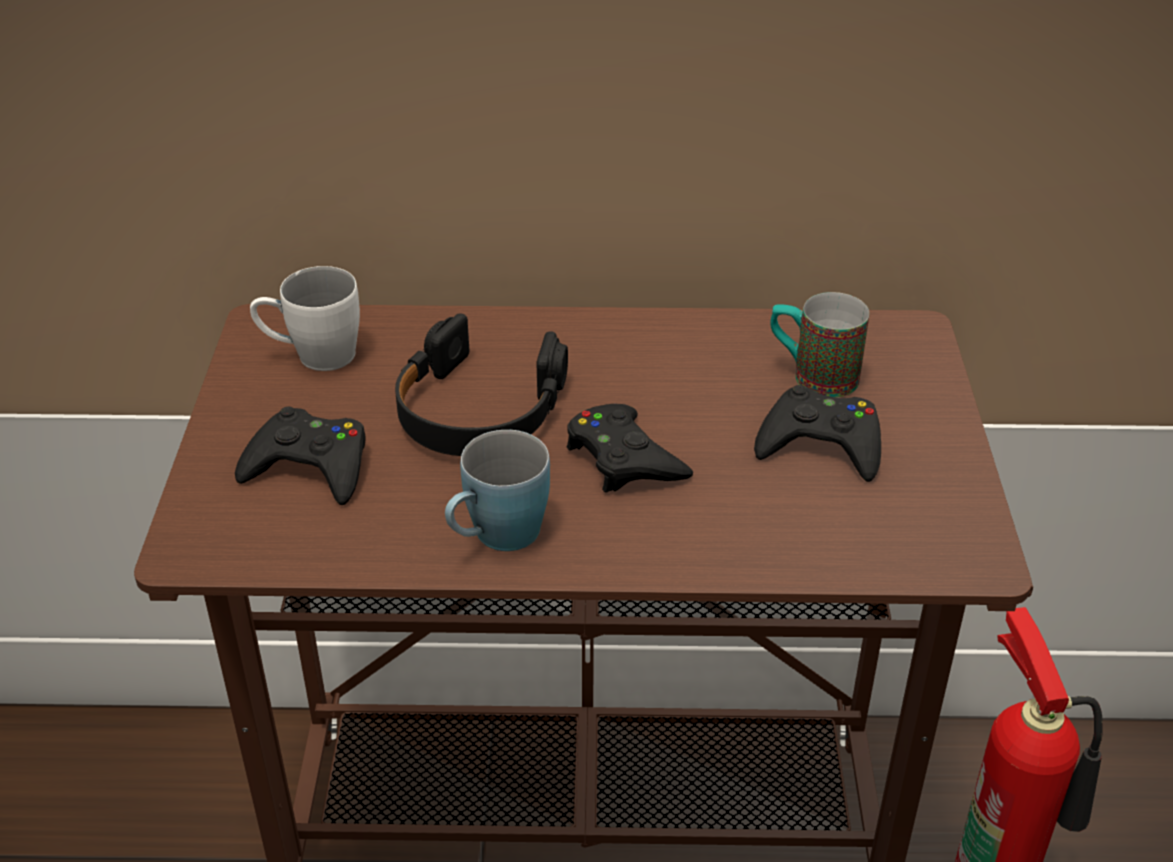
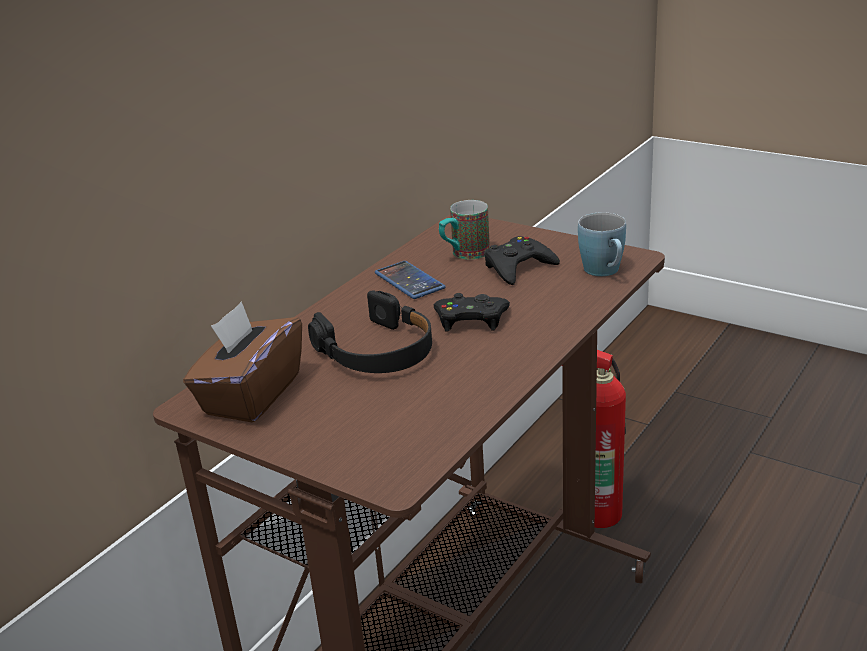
camera: 55 degrees left, 10 degrees down
black game controller [235,407,365,505] -> none
white mug [250,266,360,371] -> brown tissue box [183,302,302,423]
blue mug [445,430,550,551] -> blue mug moved to [578,212,626,276]
none -> phone [375,261,446,299]

